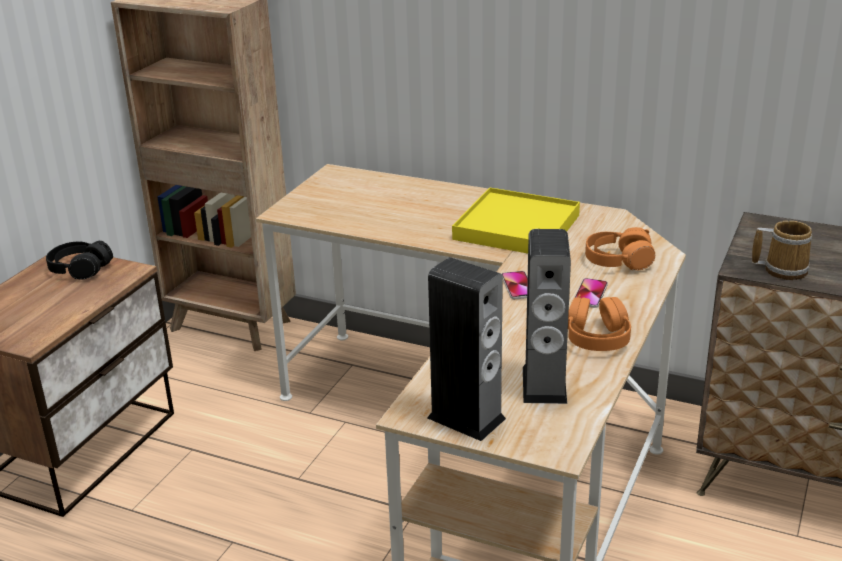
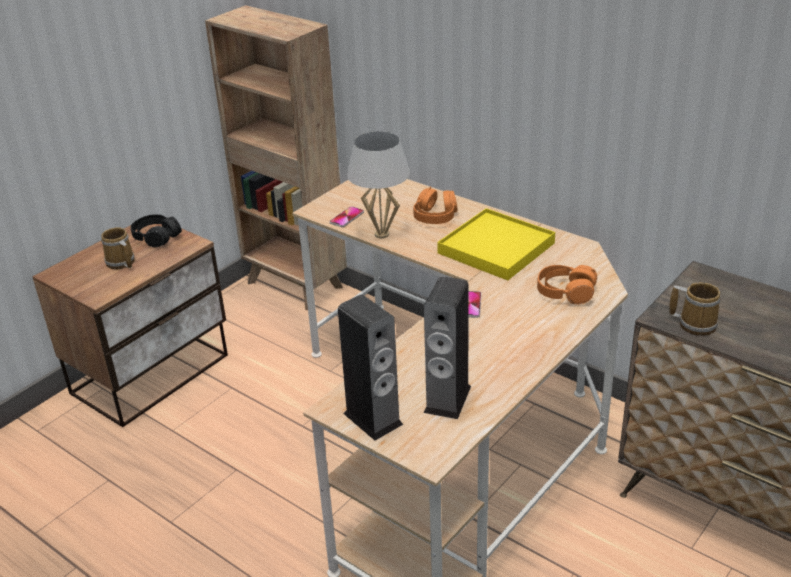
camera: 15 degrees right, 5 degrees up
orange headphones [568,294,631,351] -> orange headphones moved to [413,187,457,224]
phone [574,278,608,308] -> phone moved to [330,206,364,227]
none -> mug [101,227,135,269]
none -> white table lamp [347,131,410,238]

